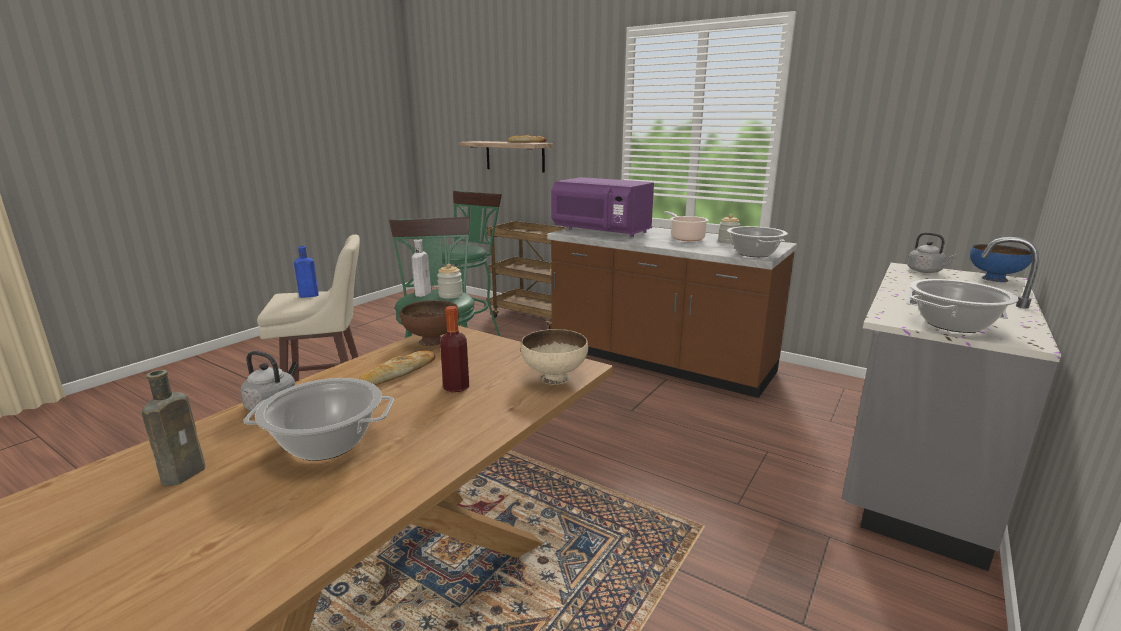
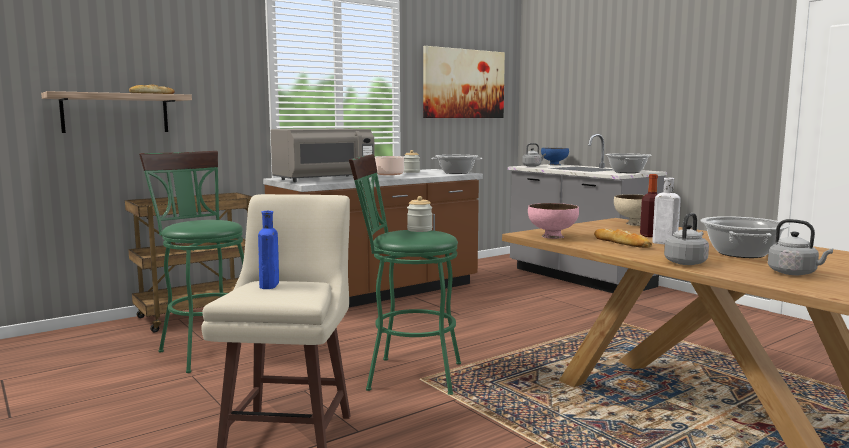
camera: 70 degrees left, 10 degrees down
brown bottle [142,370,205,486] -> grey kettle [768,219,833,275]
brown bowl [400,300,459,346] -> pink bowl [528,203,579,239]
white bottle [412,239,431,297] -> white bottle moved to [652,178,681,244]
purple microwave [551,177,654,237] -> grey microwave [271,129,375,182]
none -> picture [423,46,505,118]

